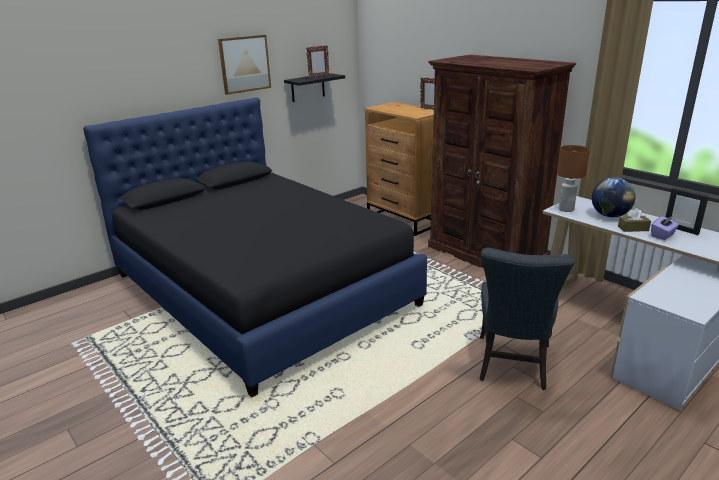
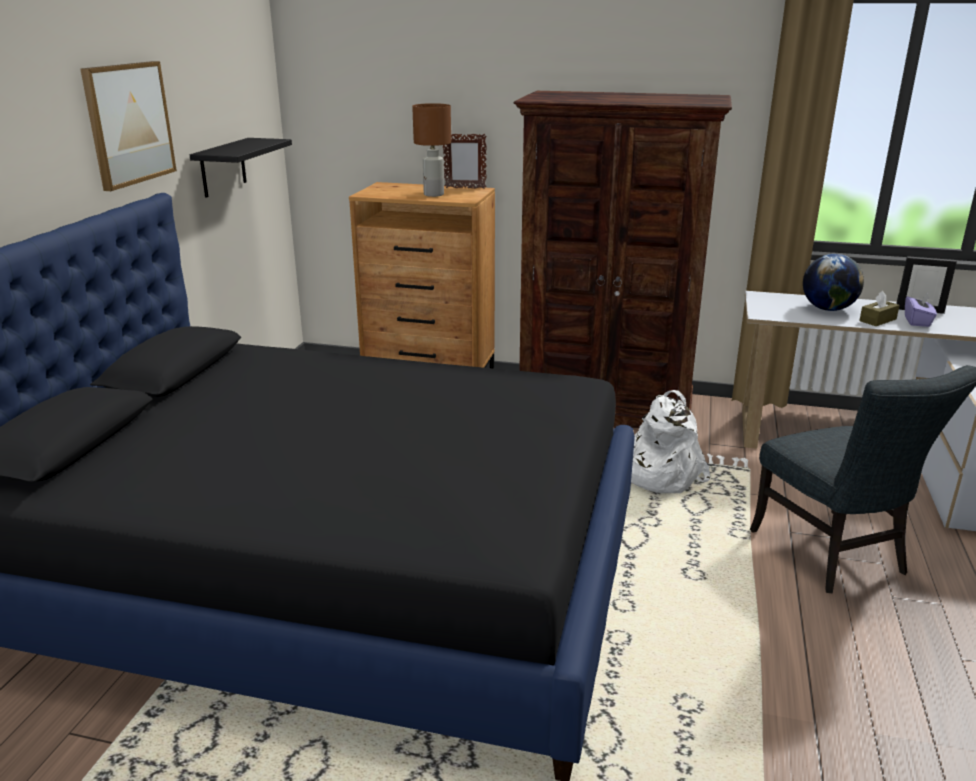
camera: 35 degrees left, 0 degrees up
picture frame [306,45,329,78] -> none
brown table lamp [557,145,590,212] -> brown table lamp moved to [412,103,451,197]
none -> white backpack [631,390,710,493]

